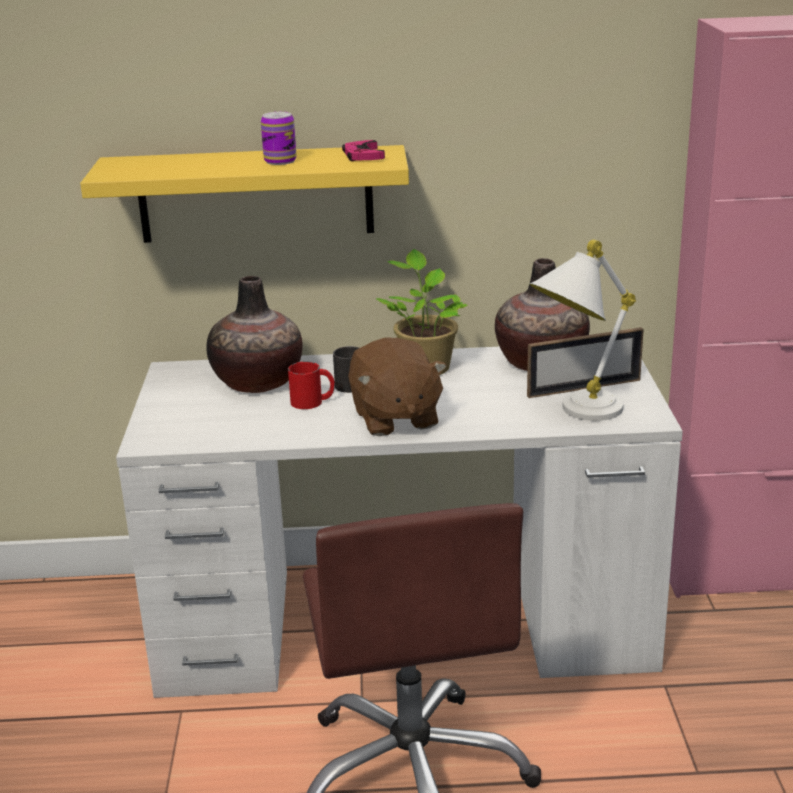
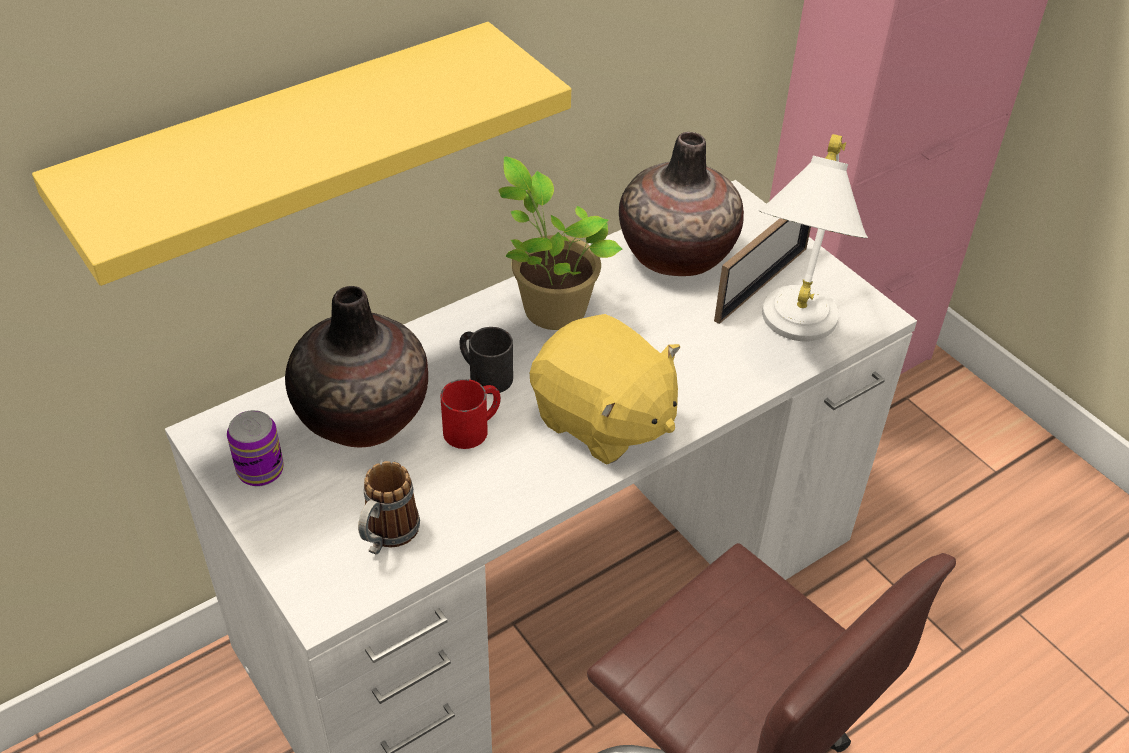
camera: 35 degrees left, 20 degrees up
can [261,112,296,165] -> can moved to [227,410,284,486]
pink game controller [342,140,385,161] -> none
brown plush toy [348,337,447,436] -> yellow plush toy [530,314,680,465]
none -> mug [358,461,420,555]

